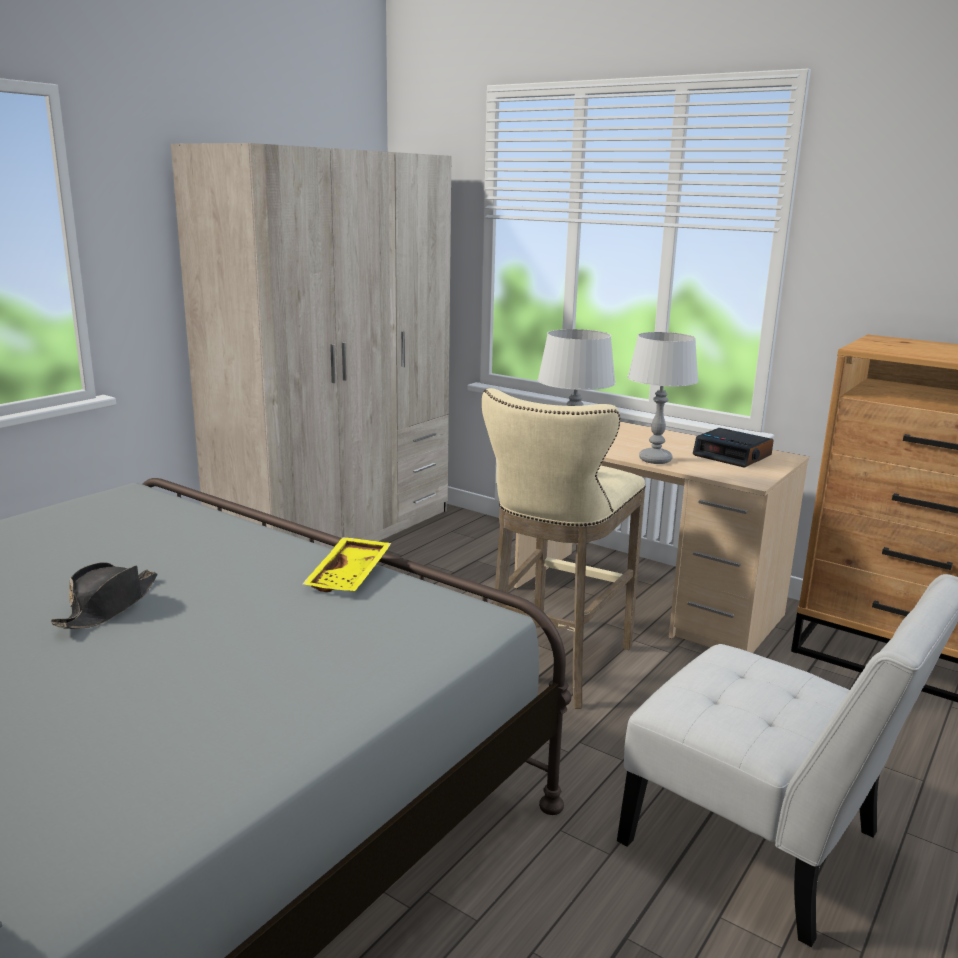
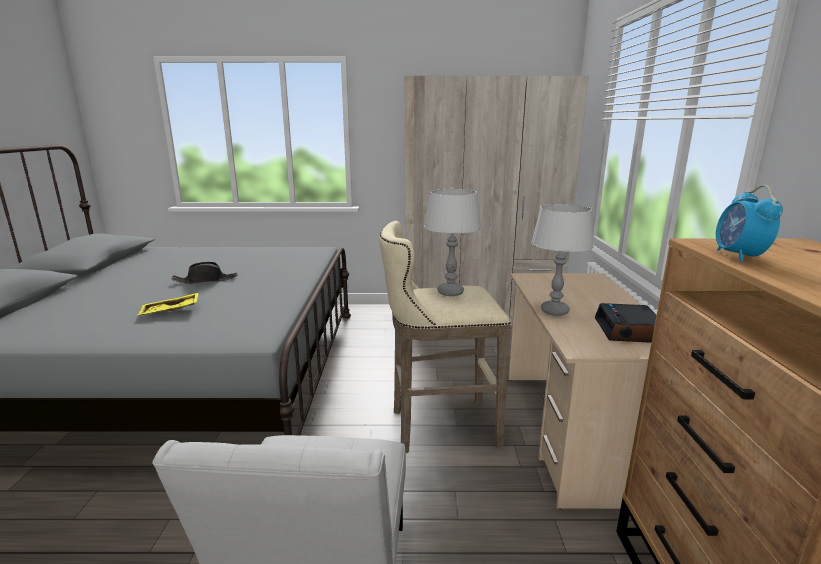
camera: 55 degrees right, 0 degrees up
yellow tray [303,537,392,592] -> yellow tray moved to [138,293,199,315]
none -> alarm clock [716,185,783,262]

